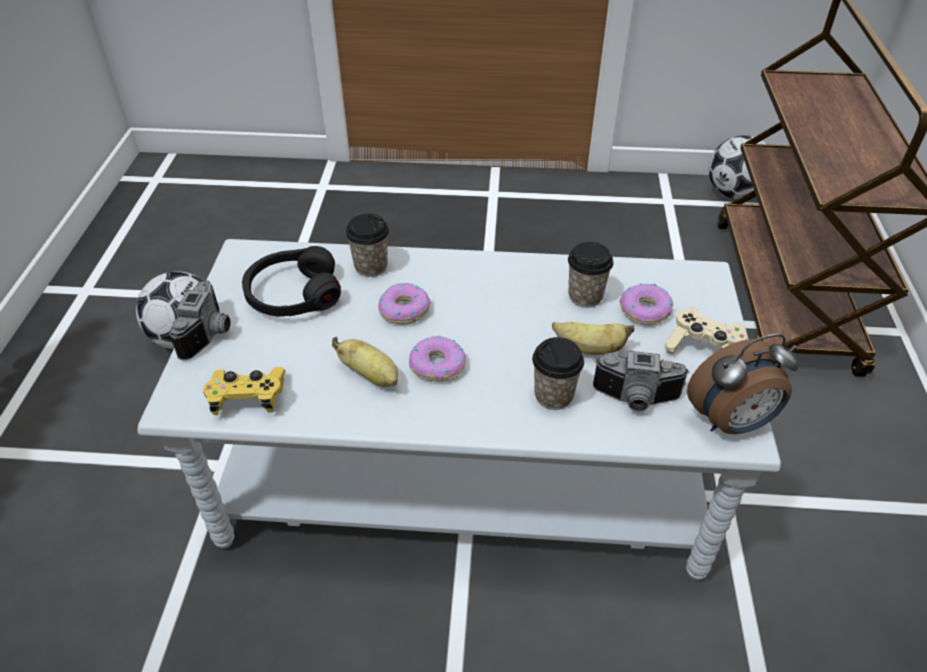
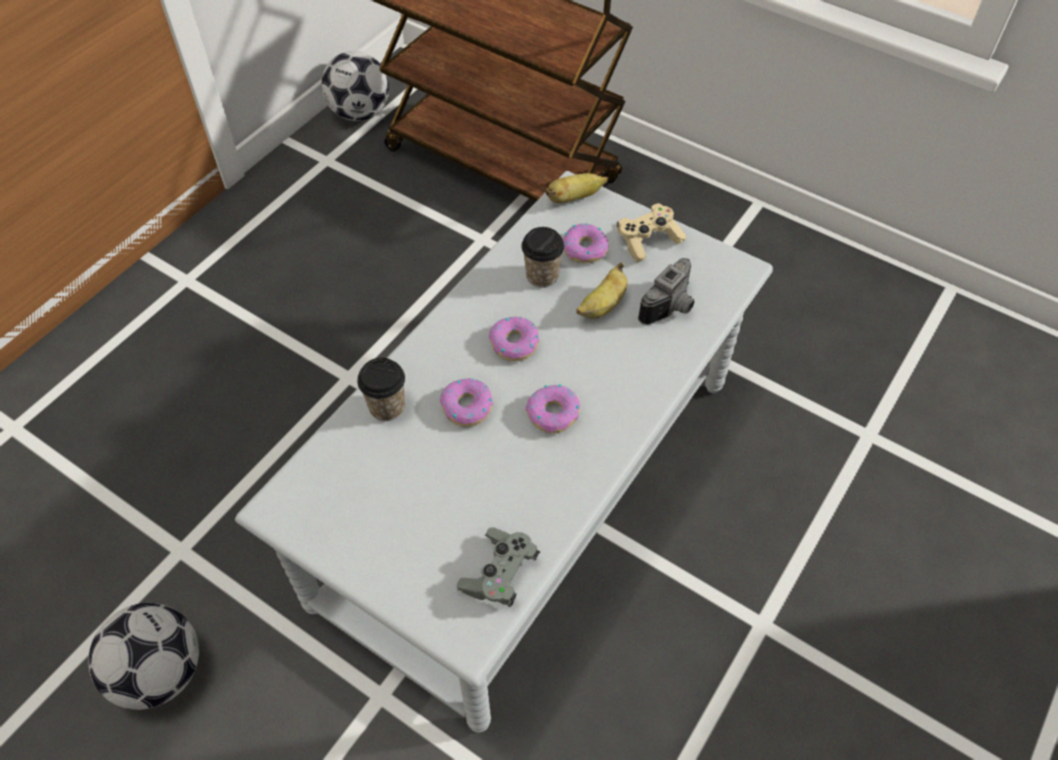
camera: 60 degrees left, 10 degrees up
camera [170,280,230,360] -> none
yellow game controller [203,367,286,415] -> grey game controller [457,527,540,607]
black headphones [242,246,341,317] -> none
banana [332,337,398,387] -> banana moved to [546,173,608,203]
cup [532,337,584,410] -> none
alarm clock [687,334,799,434] -> none
none -> donut [489,317,539,361]

